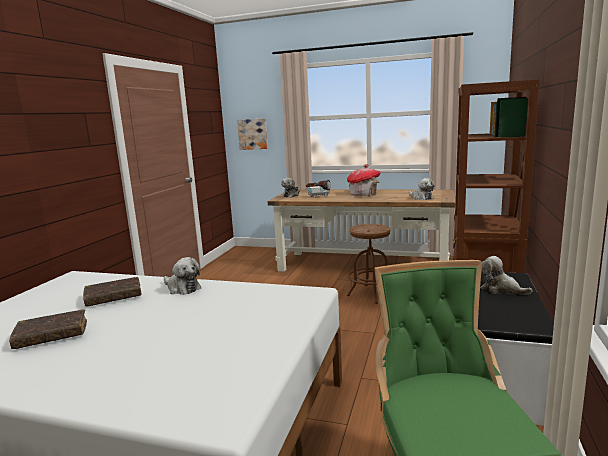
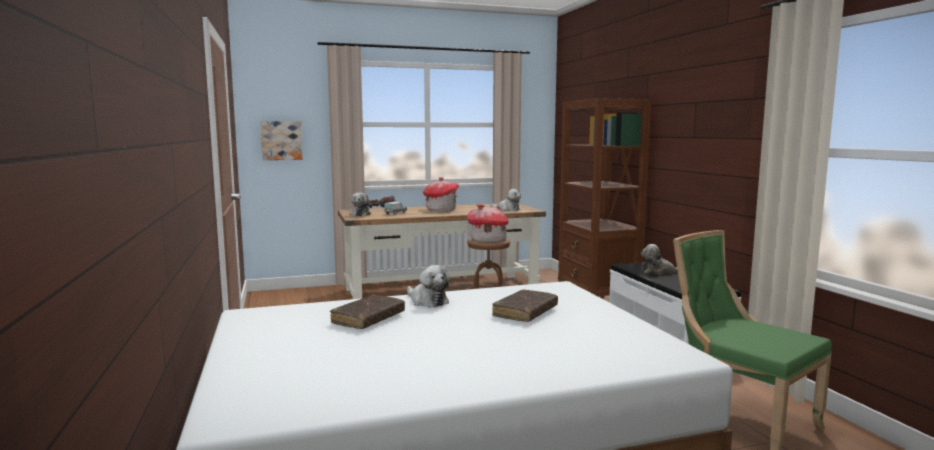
camera: 35 degrees left, 5 degrees down
brown book [9,309,87,349] -> brown book moved to [492,289,558,322]
plush toy [164,257,201,295] -> plush toy turned 45 degrees clockwise [407,265,450,307]
none -> toy house [467,204,509,242]

